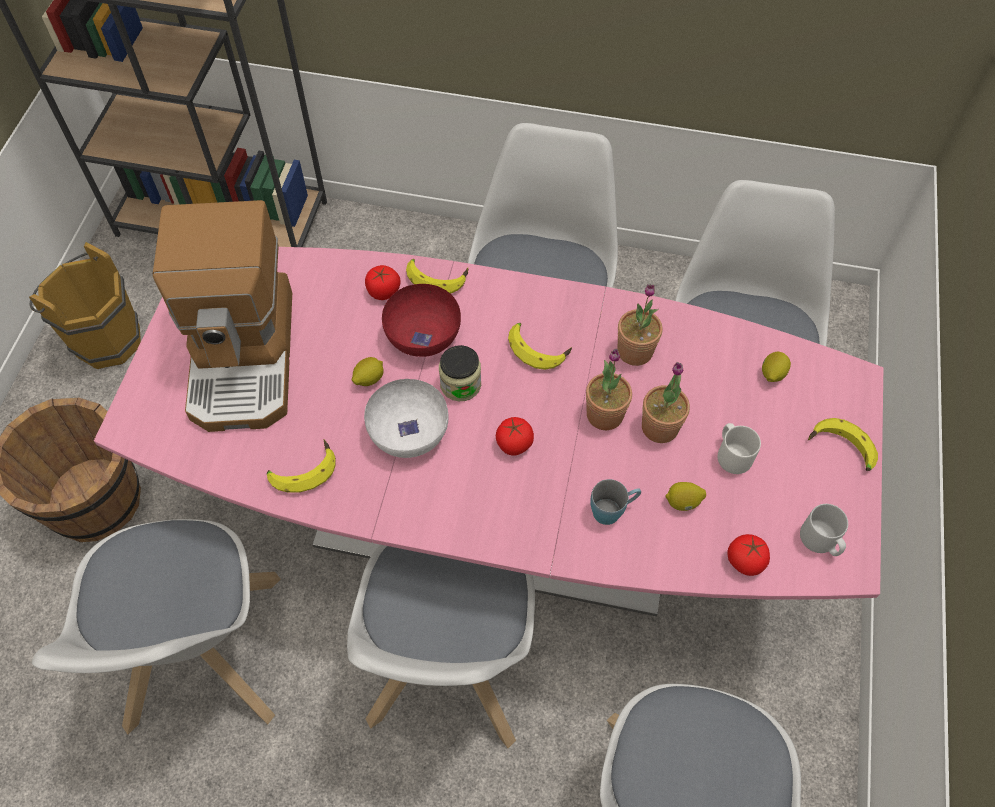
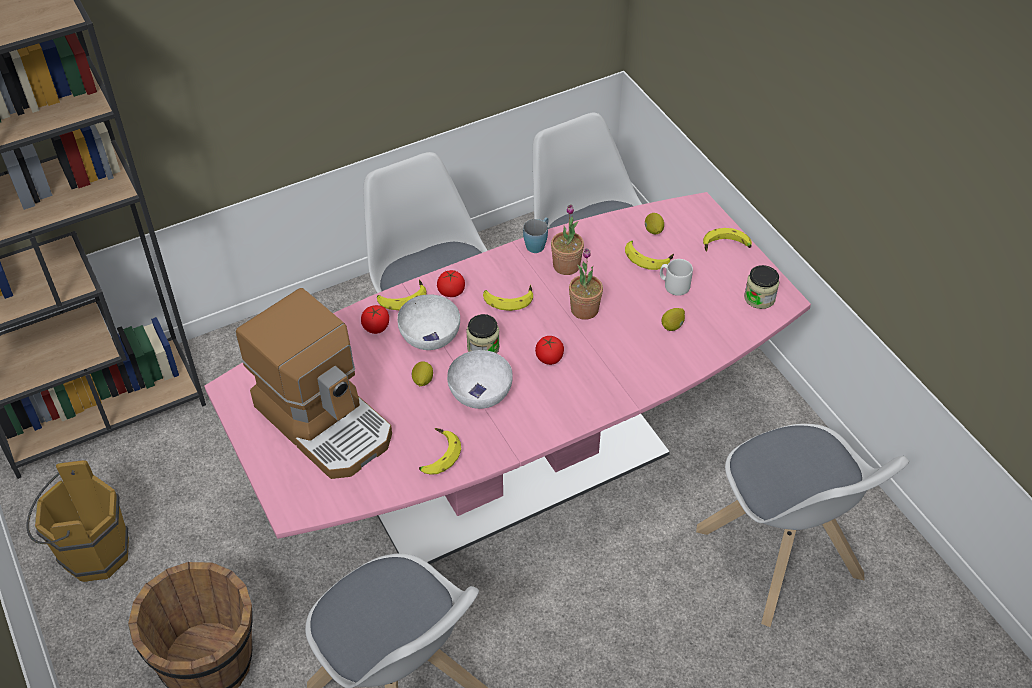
camera: 40 degrees left, 10 degrees down
chair [347,545,535,748] -> none
red bowl [382,284,461,357] -> white bowl [398,294,460,350]
blue mug [590,479,641,525] -> blue mug moved to [523,217,549,253]
potted plant [642,362,690,443] -> none
tomato [727,534,770,576] -> tomato moved to [437,270,465,297]
grey mug [800,504,848,556] -> jar [744,265,779,309]
none -> banana [625,241,674,270]

